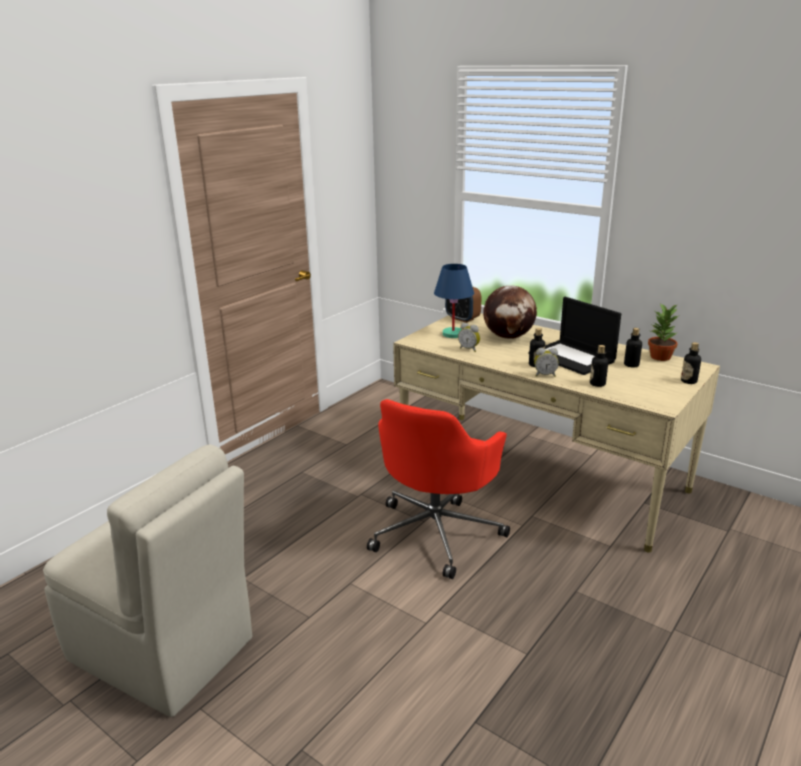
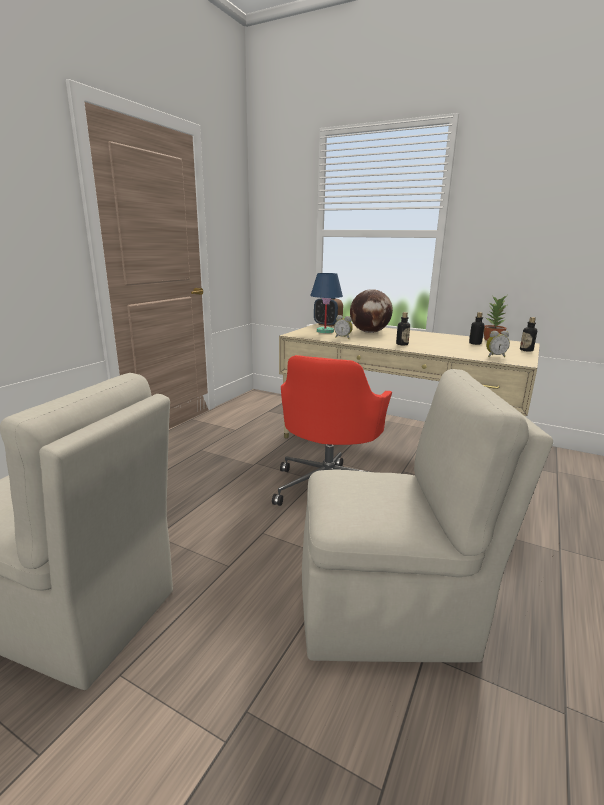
camera: 10 degrees left, 5 degrees down
laptop [529,297,621,375] -> none
alarm clock [534,348,559,377] -> alarm clock moved to [486,331,510,357]
bottle [590,345,608,387] -> none
none -> beige chair [302,369,553,662]

